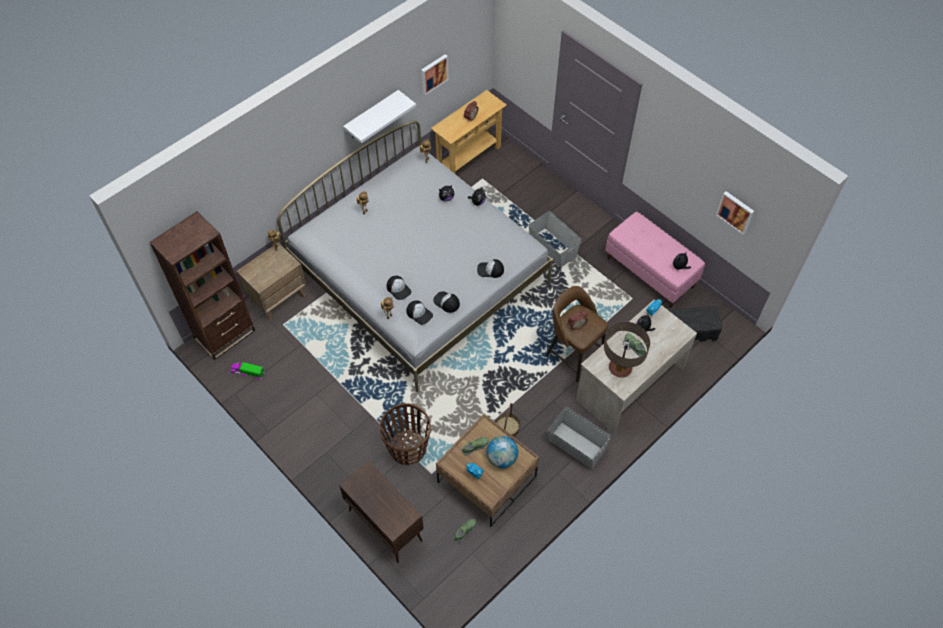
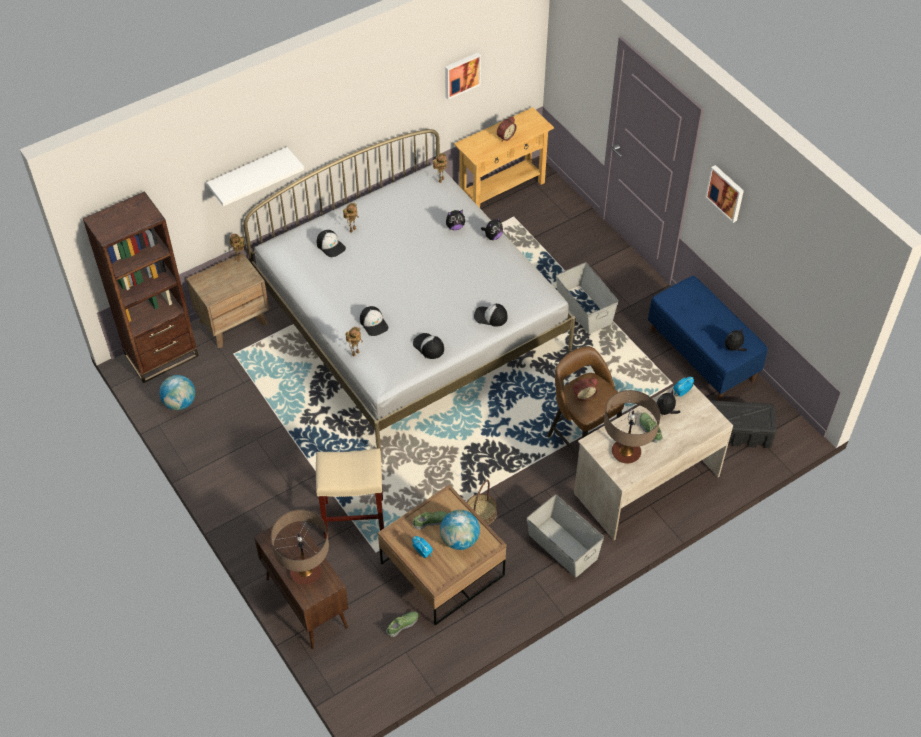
camera: 10 degrees right, 5 degrees down
toy truck [231,362,265,380] -> globe [159,375,195,410]
white shelf [343,90,416,143] -> white shelf moved to [207,147,304,206]
basket [379,404,431,465] -> beige stool [316,448,384,539]
cap [407,300,433,325] -> cap moved to [317,230,346,257]
pink bench [605,212,705,308] -> blue bench [648,276,768,401]
picture [716,191,754,235] -> picture moved to [705,165,744,223]
none -> table lamp [271,509,329,585]

